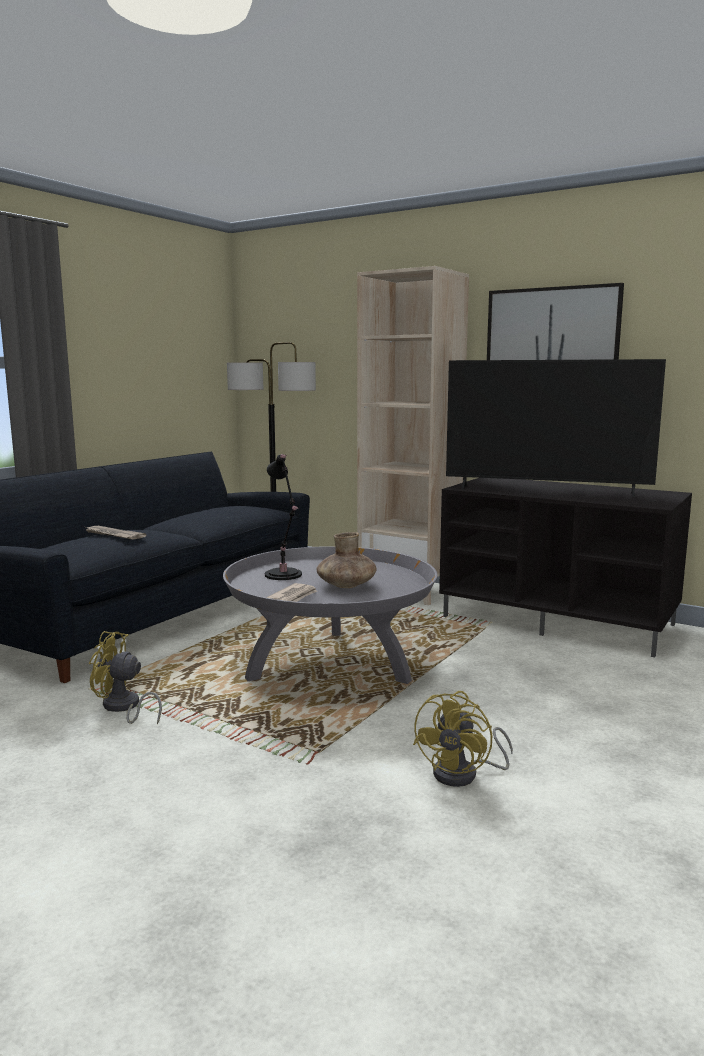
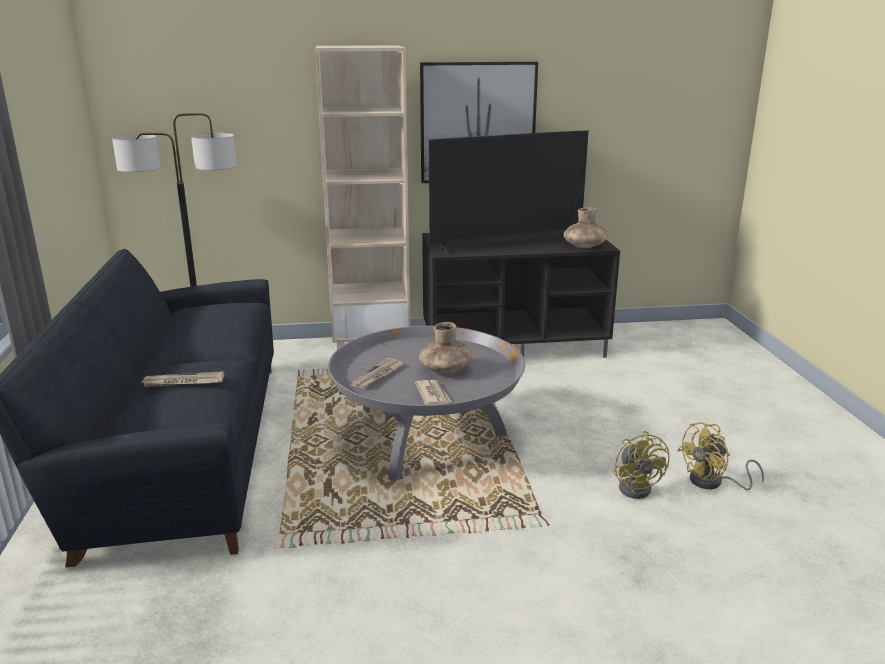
camera: 40 degrees left, 10 degrees up
yellow fan [89,631,162,725] -> yellow fan moved to [677,422,764,490]
black table lamp [265,454,302,580] -> newspaper [350,358,405,389]
none -> brown vase [563,207,608,249]

